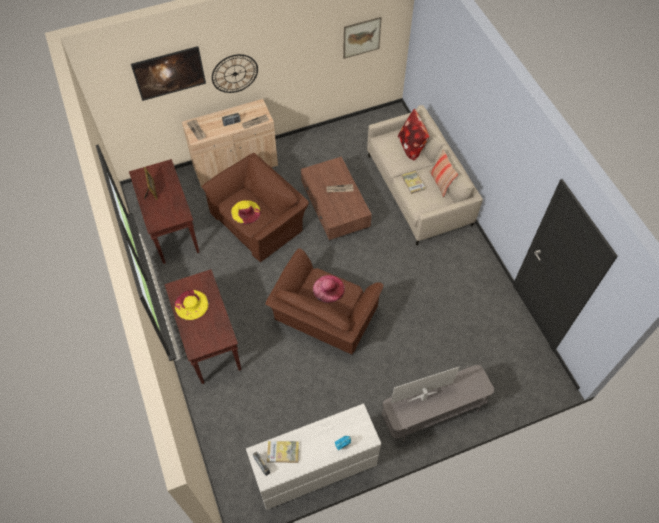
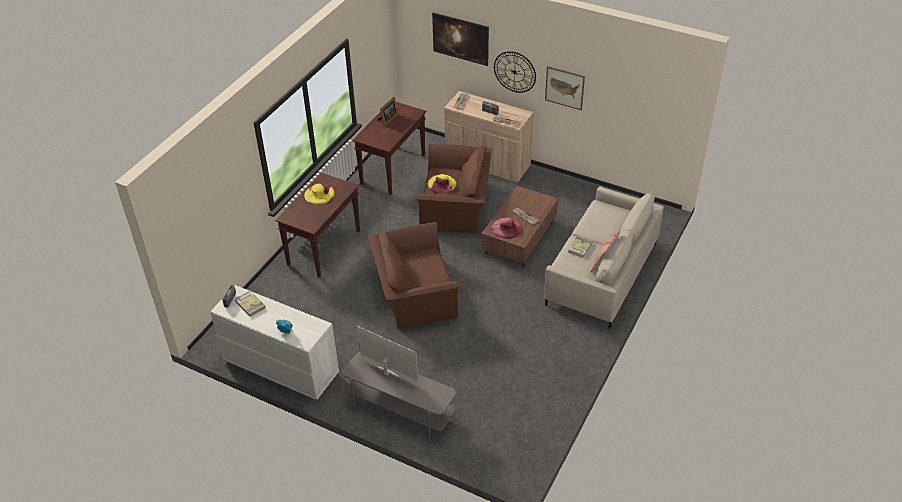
camera: 50 degrees right, 15 degrees down
pink hat [313,275,345,303] -> pink hat moved to [492,217,523,239]
picture [343,17,381,59] -> picture moved to [545,66,585,110]
pillow [398,109,429,161] -> none

